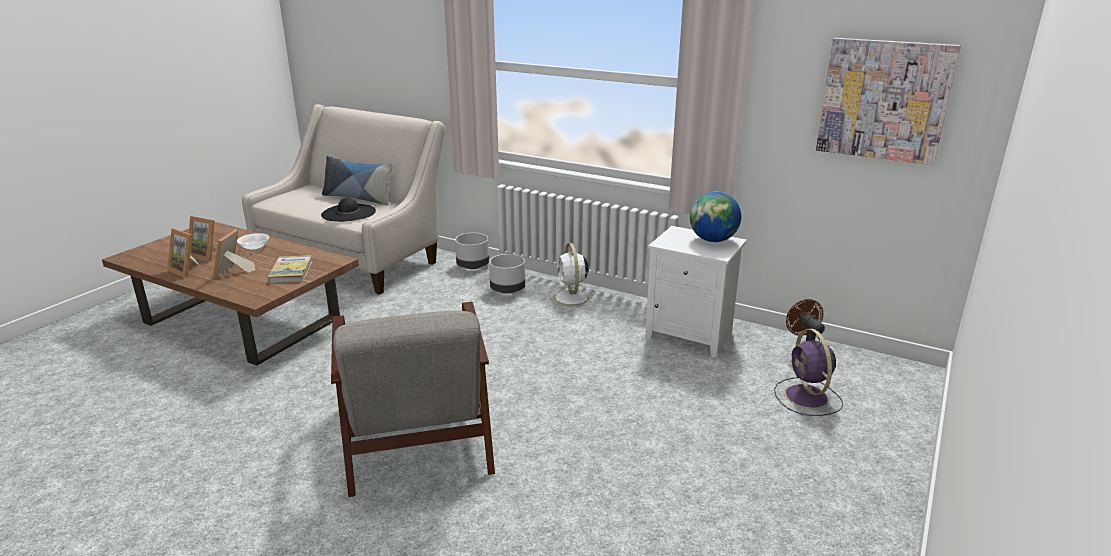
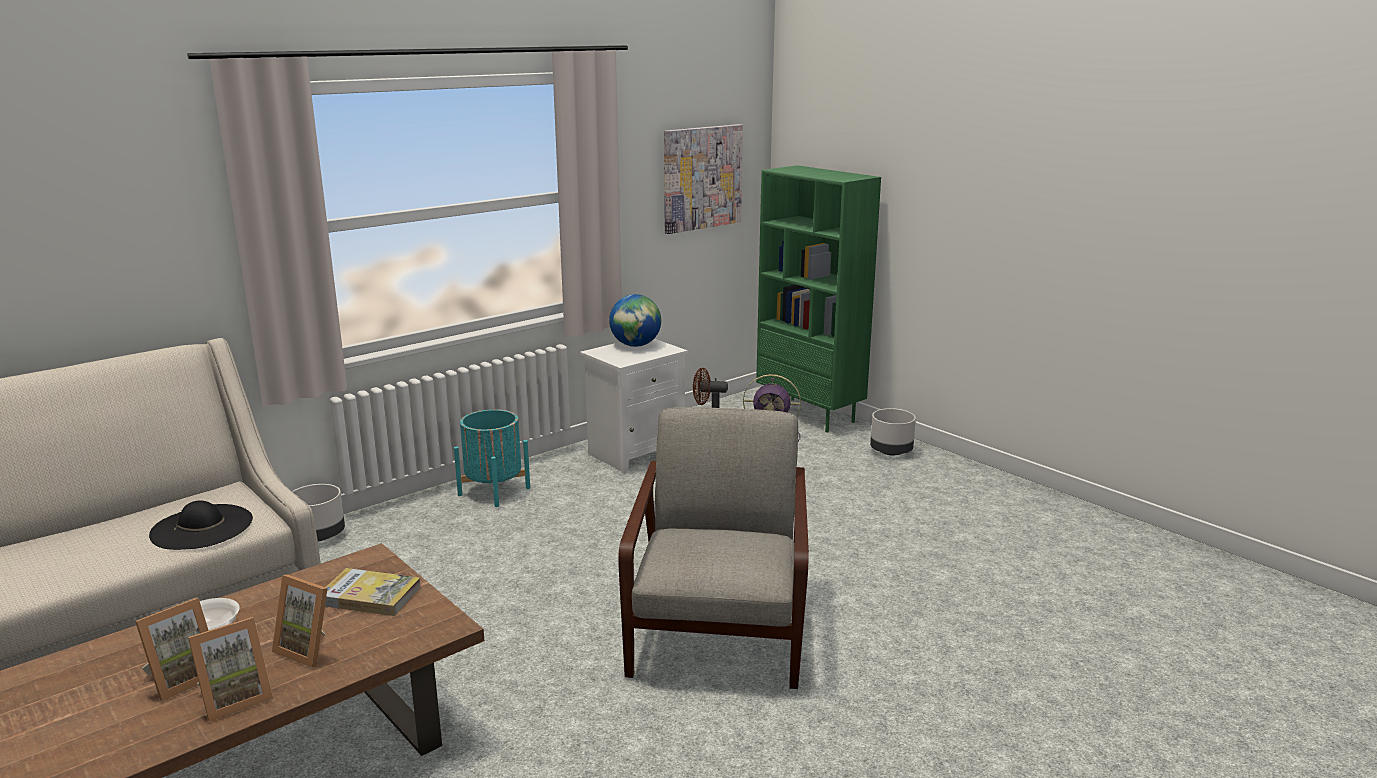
camera: 70 degrees left, 5 degrees down
pillow [322,156,393,206] -> none
grey armchair [331,302,495,497] -> grey armchair turned 90 degrees counterclockwise [618,407,809,689]
grey planter [489,254,525,294] -> grey planter moved to [870,408,916,455]
white fan [547,243,598,310] -> turquoise planter [454,409,530,507]
none -> green bookcase [756,165,881,433]

